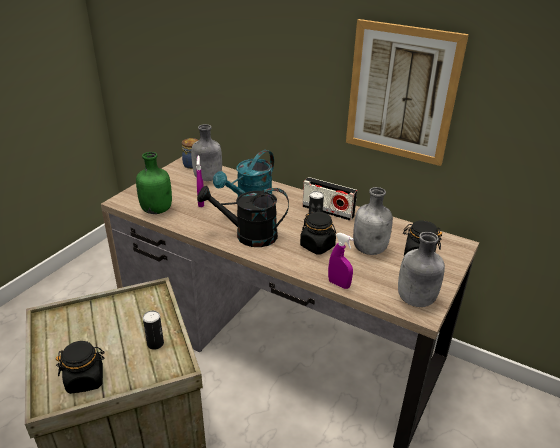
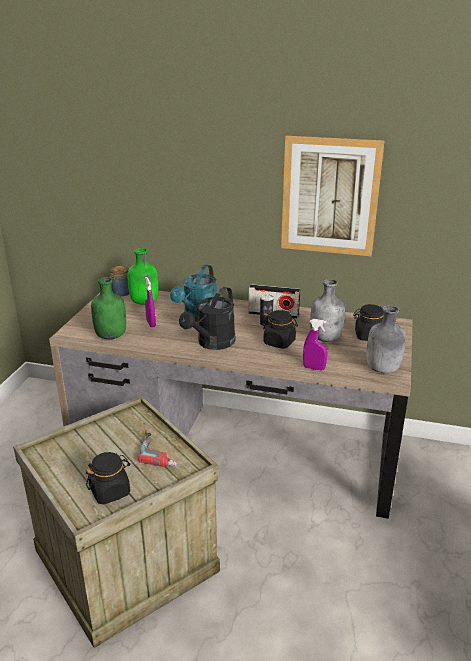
camera: 15 degrees left, 5 degrees down
can [143,310,164,350] -> power drill [138,430,177,467]
grey bottle [191,124,222,181] -> green bottle [128,248,158,305]
black watering can [197,186,289,247] -> black watering can turned 45 degrees counterclockwise [179,287,236,350]

